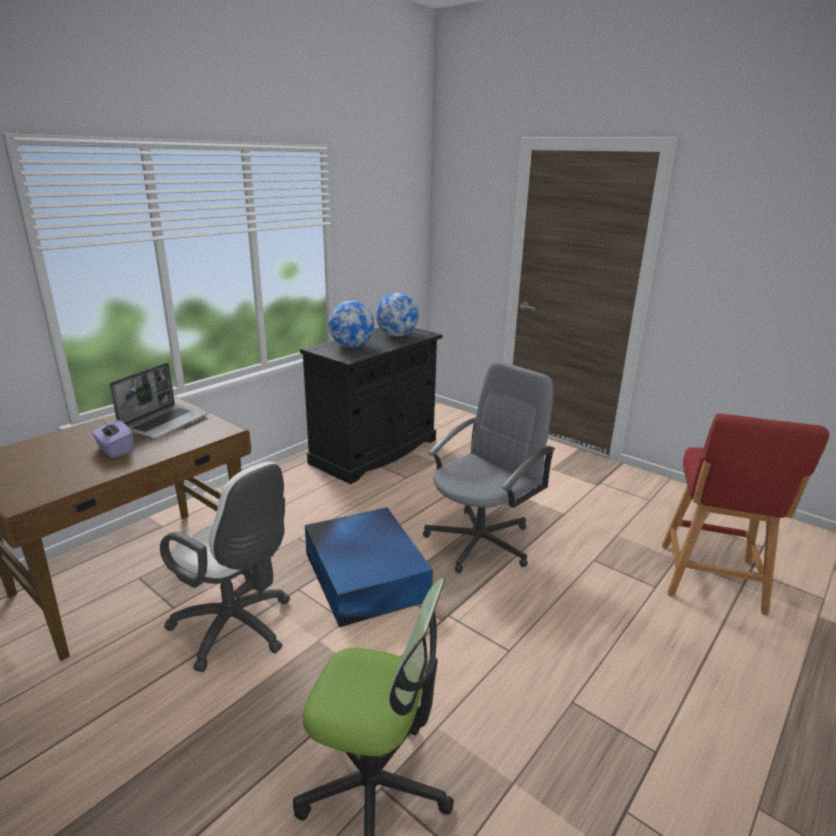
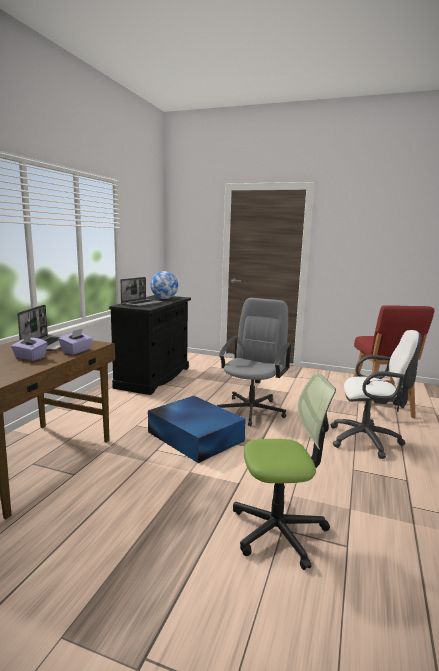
camera: 20 degrees left, 10 degrees down
white office chair [160,462,290,672] -> white office chair moved to [331,330,422,459]
globe [328,301,374,348] -> laptop [120,277,163,307]
none -> purple tissue box [59,329,93,354]

